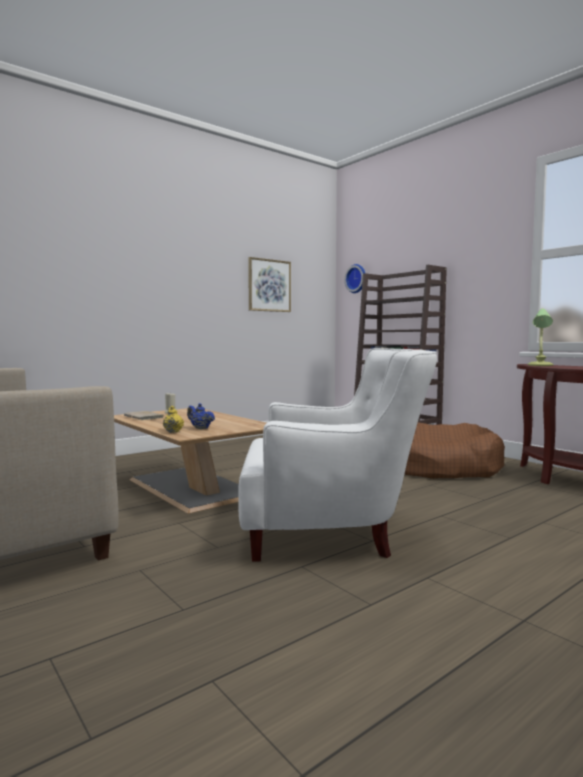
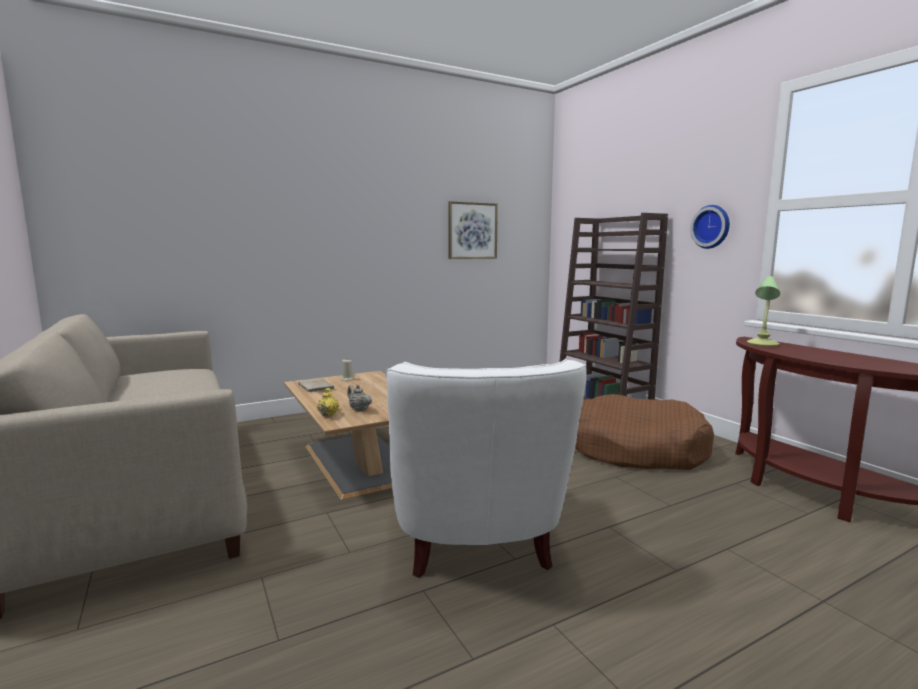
camera: 10 degrees right, 5 degrees up
blue teapot [187,403,215,429] -> beige teapot [347,384,372,412]
white armchair [238,348,437,561] -> white armchair turned 75 degrees clockwise [386,359,587,578]
wall clock [344,264,365,293] -> wall clock moved to [690,205,730,249]

